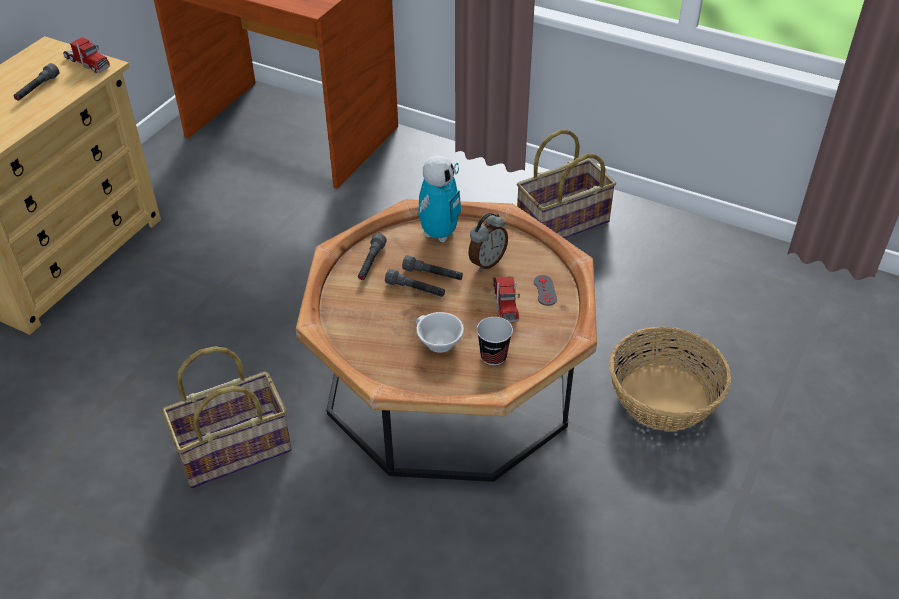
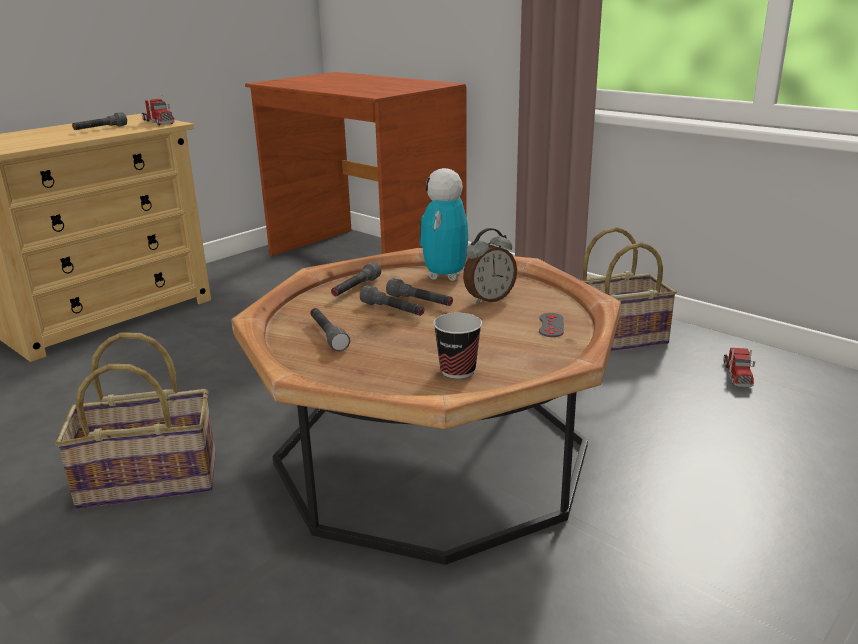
camera: 15 degrees right, 20 degrees down
white cup [416,312,464,353] -> none
toy robot [417,155,461,242] -> toy robot turned 150 degrees clockwise [420,168,468,281]
toy truck [493,276,520,322] -> toy truck moved to [723,348,755,387]
basket [609,326,731,431] -> none
none -> grey flashlight [310,308,350,351]

